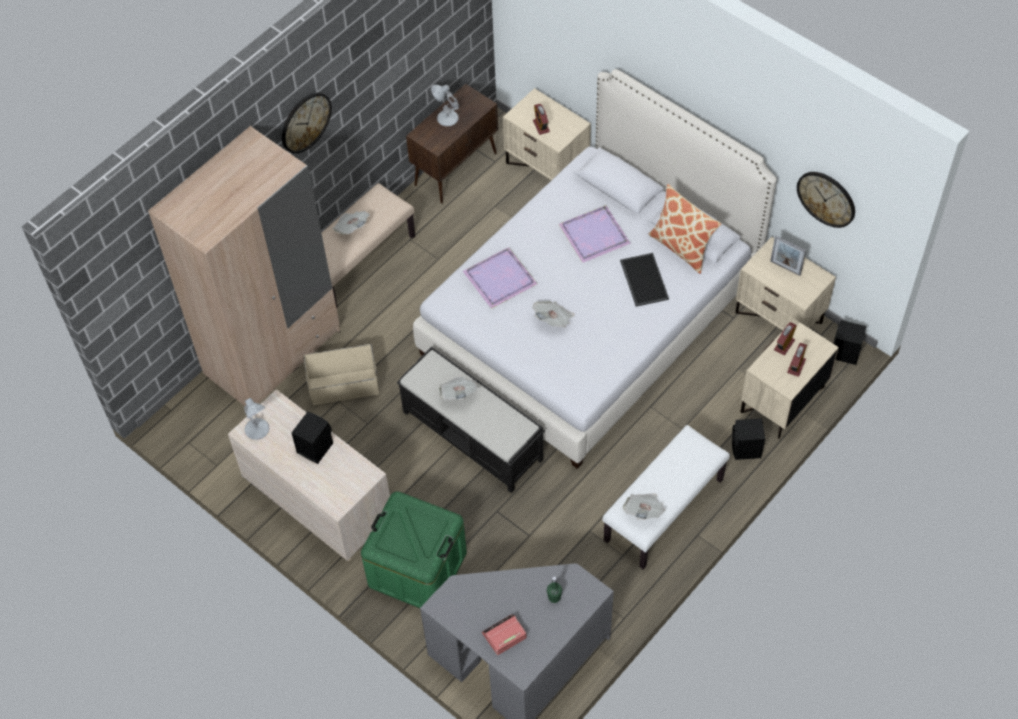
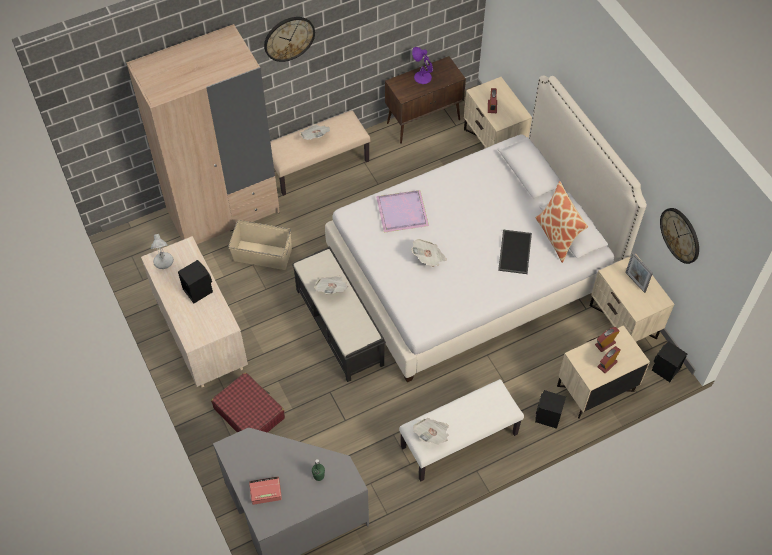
camera: 20 degrees right, 0 degrees up
green storage box [361,491,467,608] -> red suitcase [211,372,285,433]
white table lamp [431,85,459,126] -> purple table lamp [412,47,433,84]
purple tray [559,205,631,263] -> none

